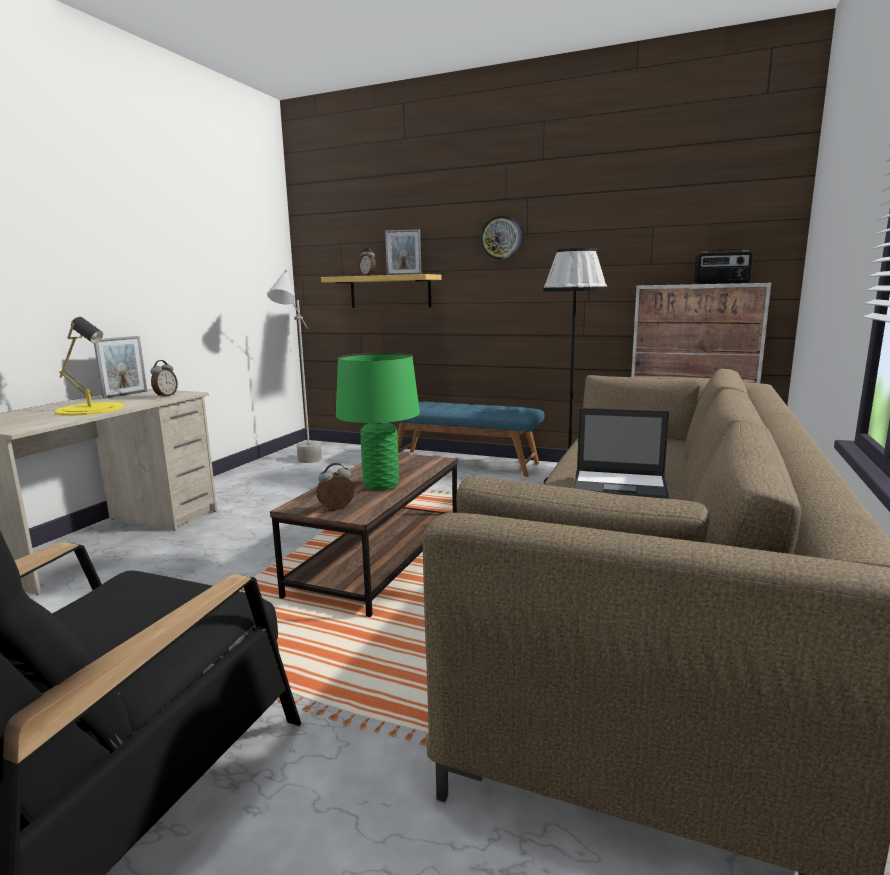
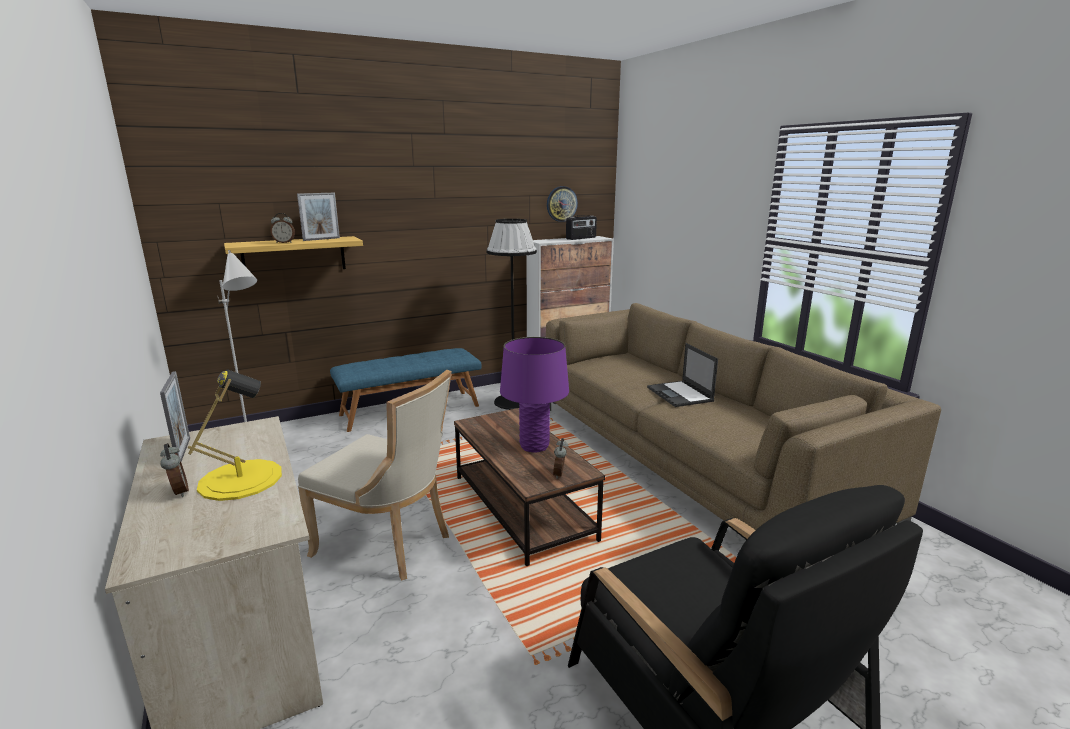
camera: 50 degrees left, 5 degrees up
alarm clock [150,360,178,398] -> alarm clock moved to [160,443,189,497]
green table lamp [336,353,420,490] -> purple table lamp [500,337,569,453]
wall clock [480,215,522,260] -> wall clock moved to [547,186,578,222]
laptop [573,408,669,499] -> laptop turned 105 degrees clockwise [647,343,718,407]
none -> beige chair [298,370,452,581]

